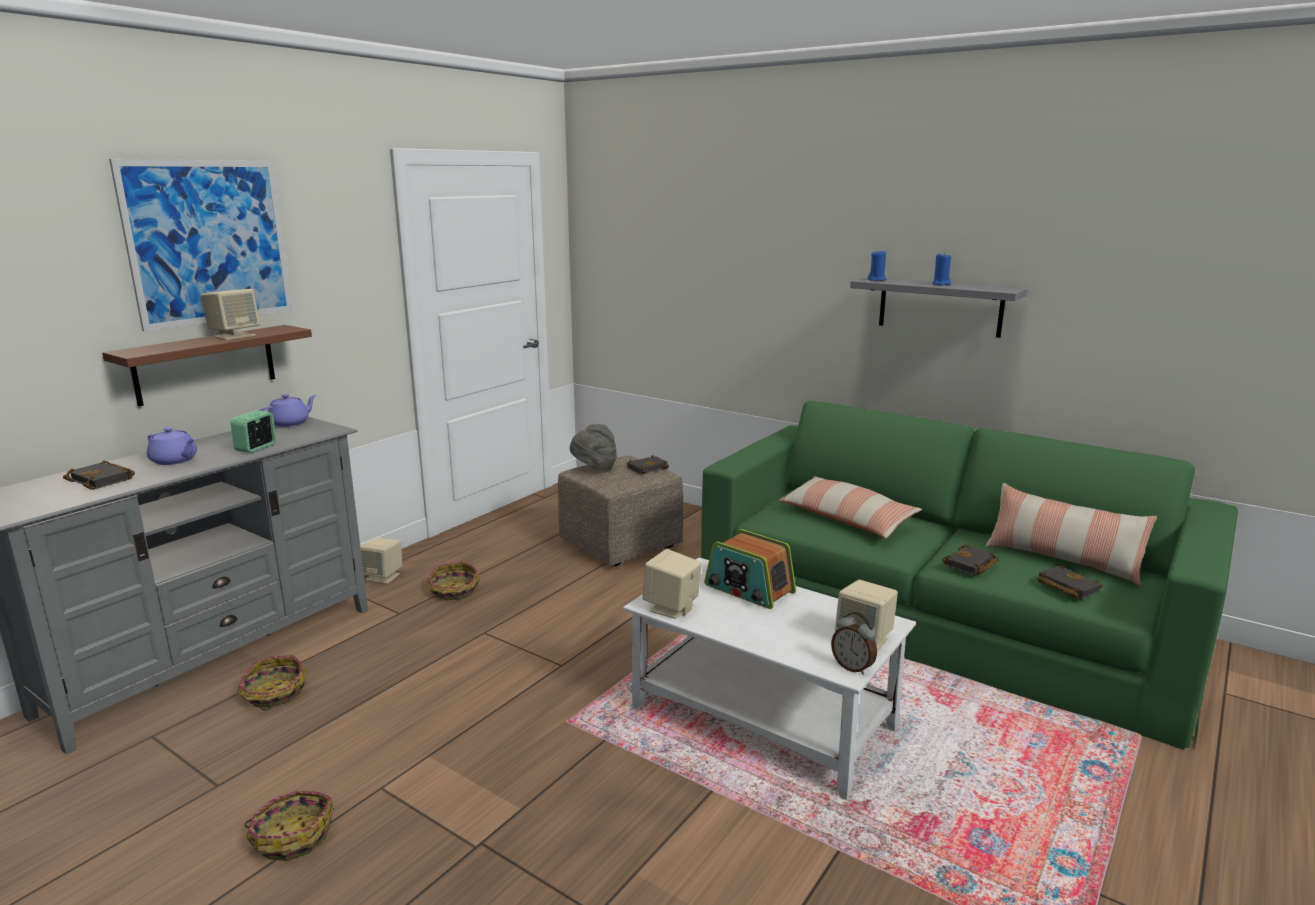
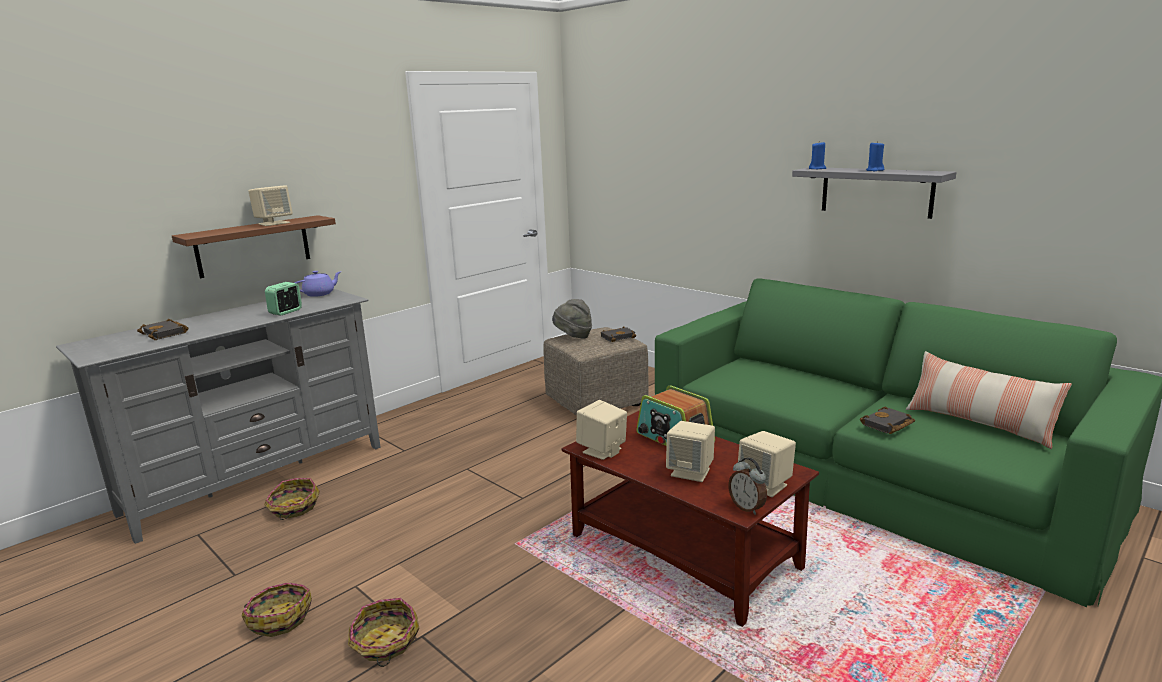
camera: 10 degrees right, 0 degrees up
picture [109,159,293,331] -> none
purple teapot [147,427,197,465] -> none
beige speaker [360,538,402,584] -> beige speaker moved to [666,421,715,482]
basket [427,562,480,600] -> basket moved to [348,598,419,667]
white coffee table [623,557,916,800] -> brown coffee table [562,410,819,627]
pillow [779,476,922,539] -> none
black book [1037,565,1103,599] -> none

